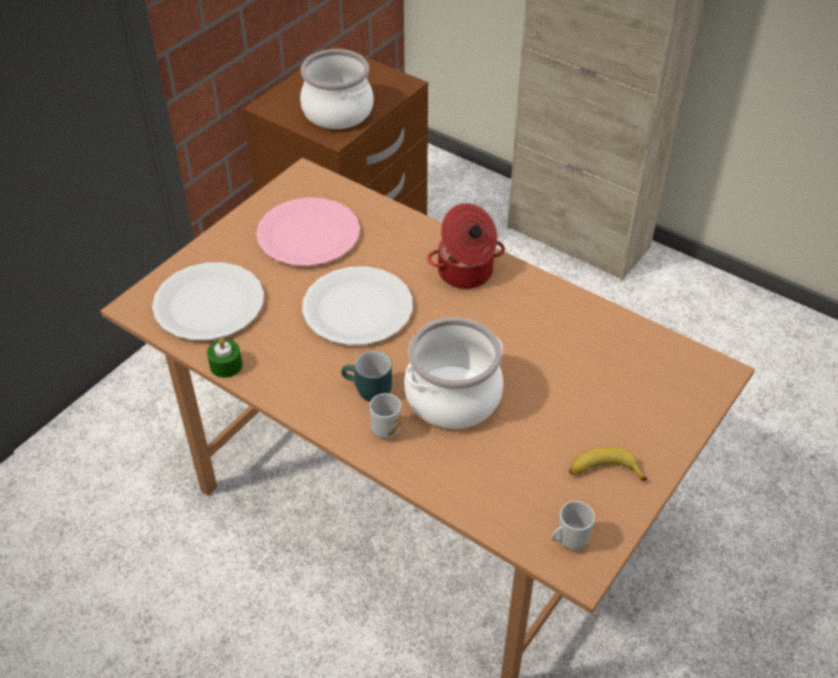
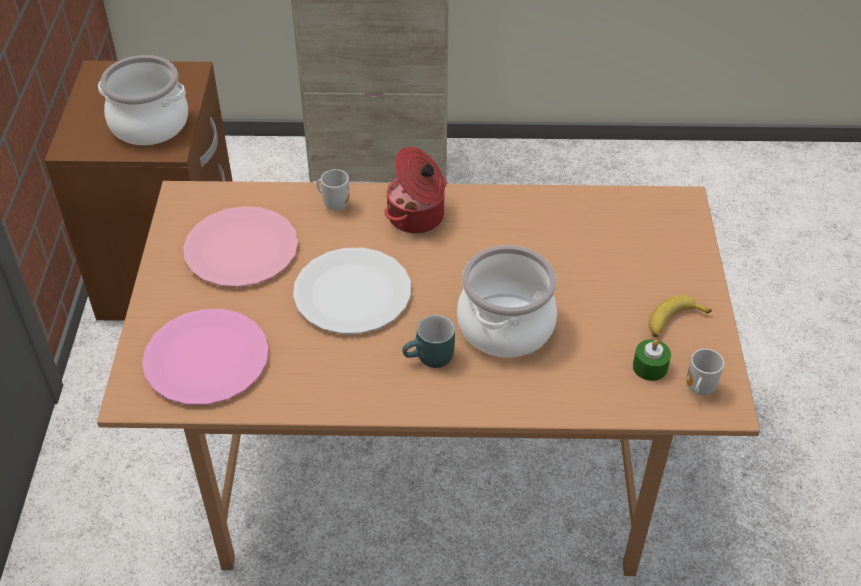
camera: 35 degrees left, 0 degrees up
white plate [152,262,264,341] -> pink plate [142,309,269,405]
green candle [207,339,242,378] -> green candle moved to [633,339,671,381]
mug [369,393,401,439] -> mug moved to [316,169,350,211]

